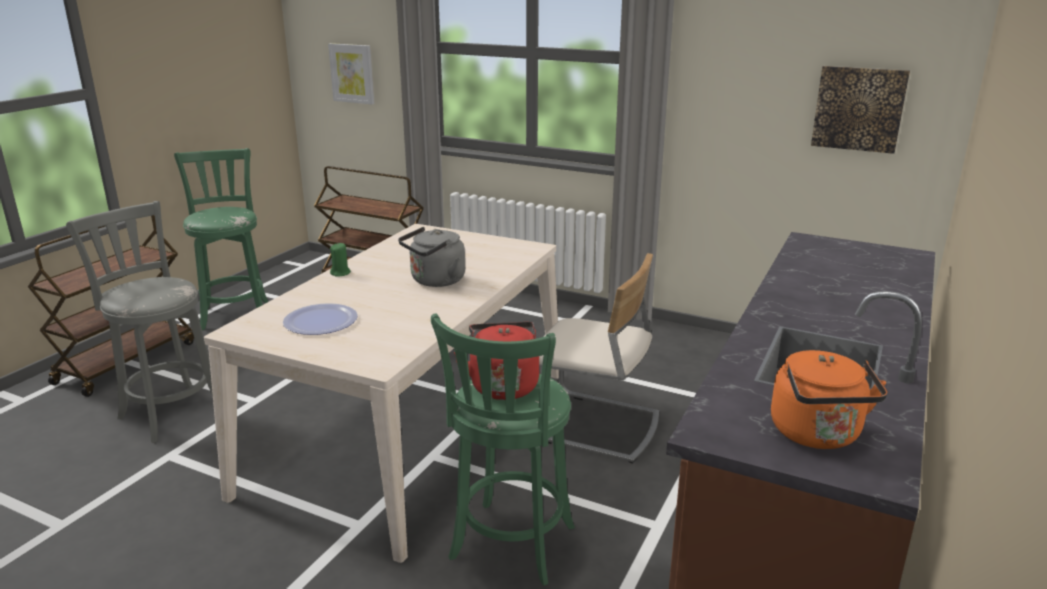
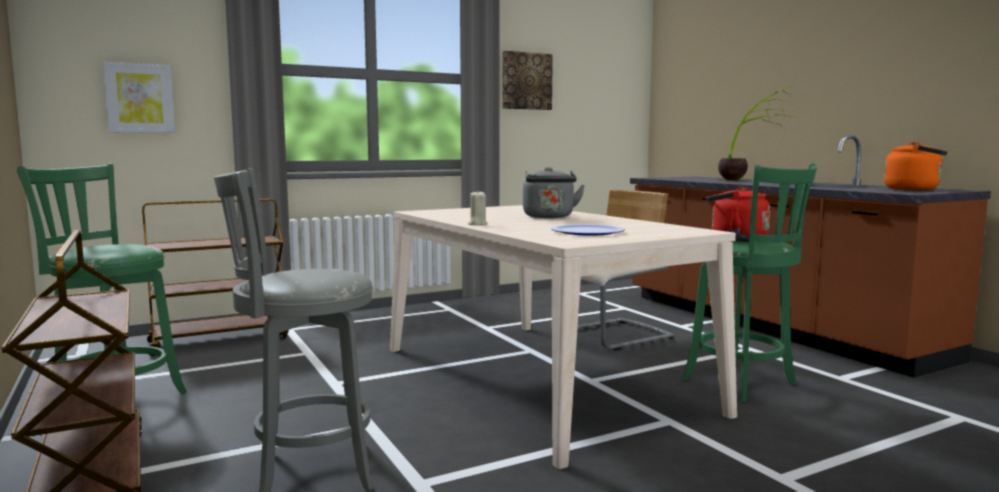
camera: 55 degrees left, 15 degrees down
green candle [330,243,351,277] -> beige candle [468,190,487,225]
picture [811,66,910,154] -> picture moved to [502,51,553,110]
none -> potted plant [718,85,794,181]

